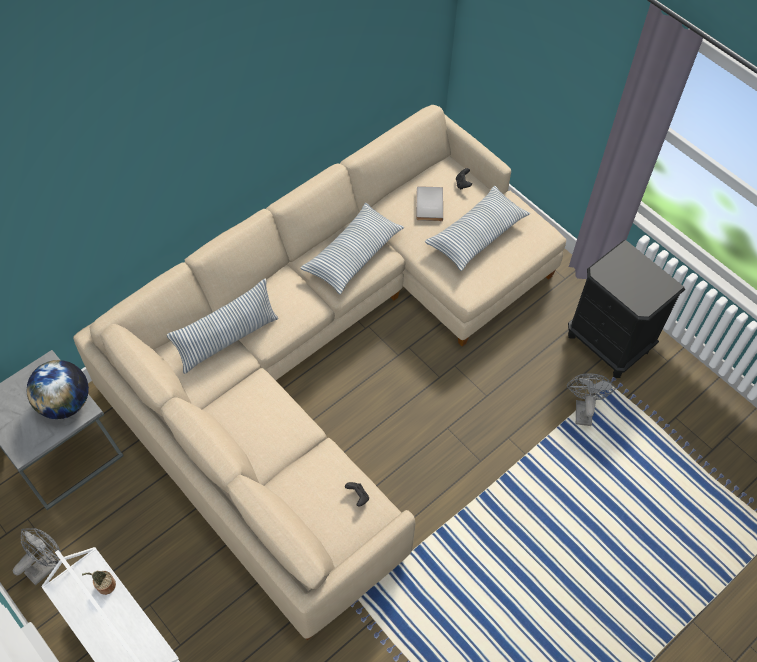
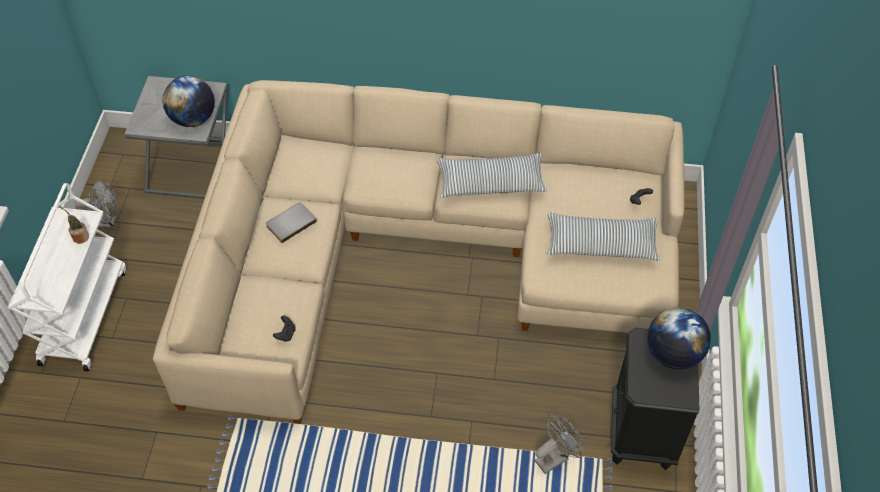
camera: 50 degrees right, 5 degrees down
pillow [167,279,278,374] -> none
grey book [416,186,443,221] -> grey book moved to [266,202,317,243]
none -> globe [647,307,711,370]

